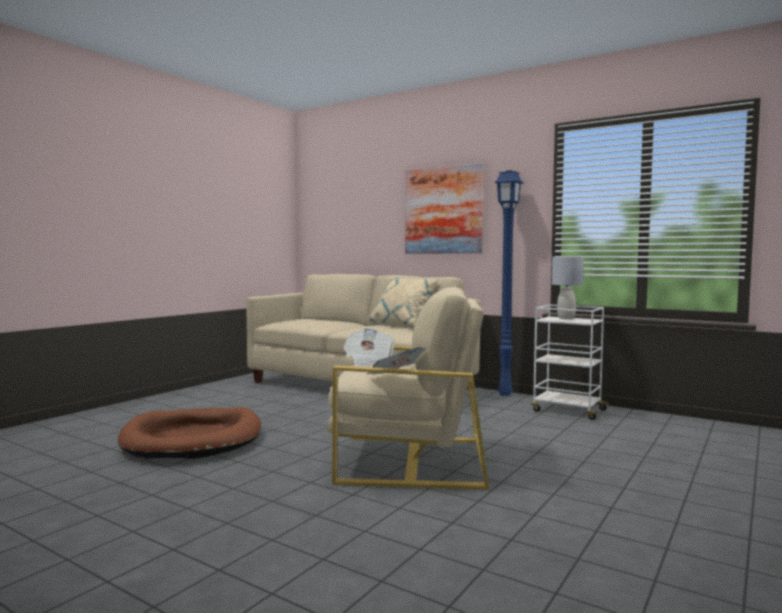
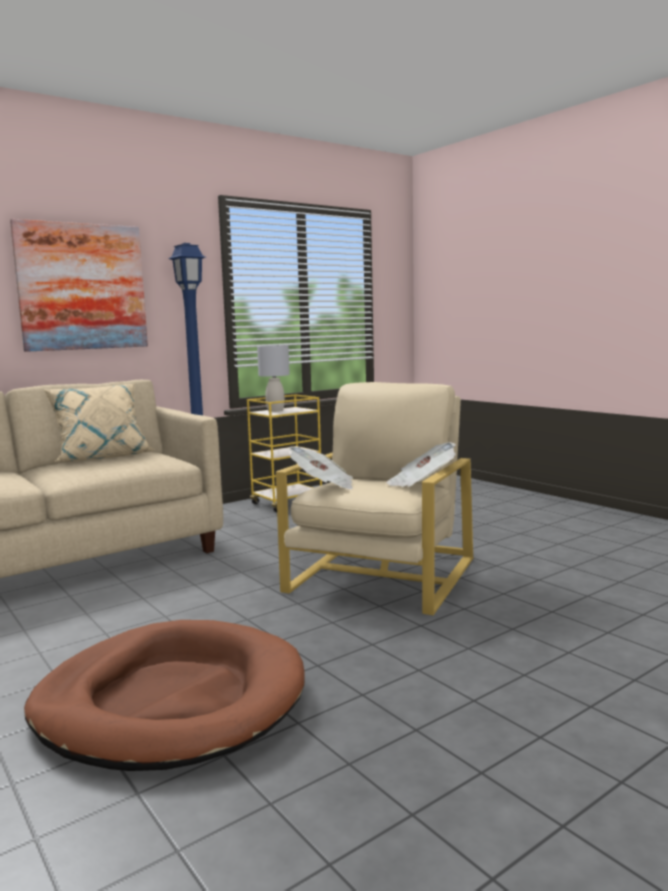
camera: 70 degrees left, 5 degrees up
white cart [531,304,610,420] -> yellow cart [247,394,322,512]

